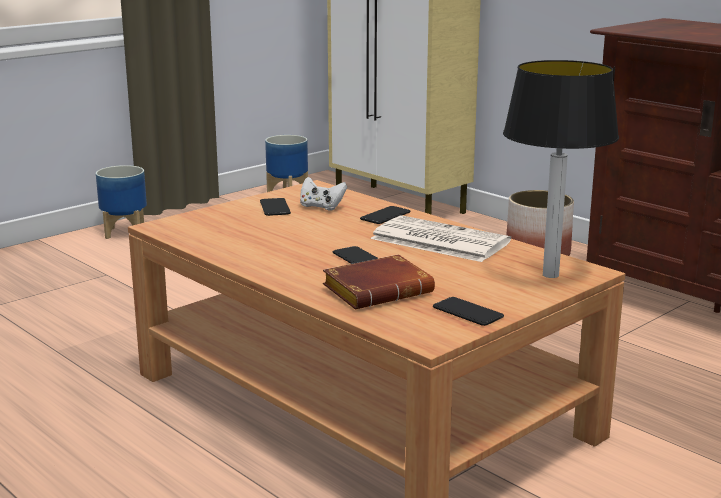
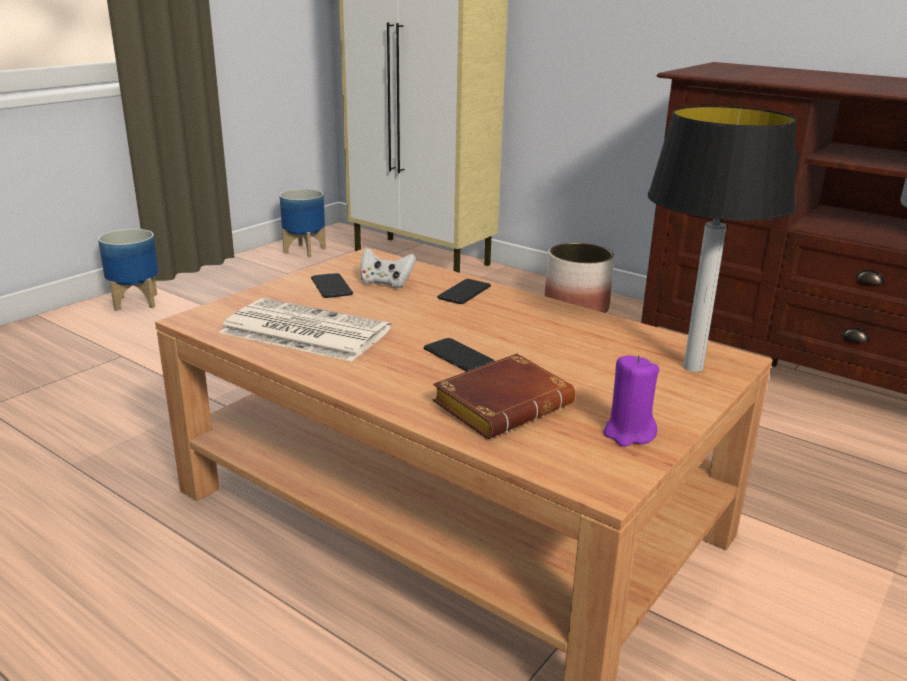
camera: 10 degrees left, 5 degrees up
newspaper [370,215,511,262] -> newspaper moved to [219,298,391,362]
phone [433,297,504,326] -> purple candle [604,355,659,447]

